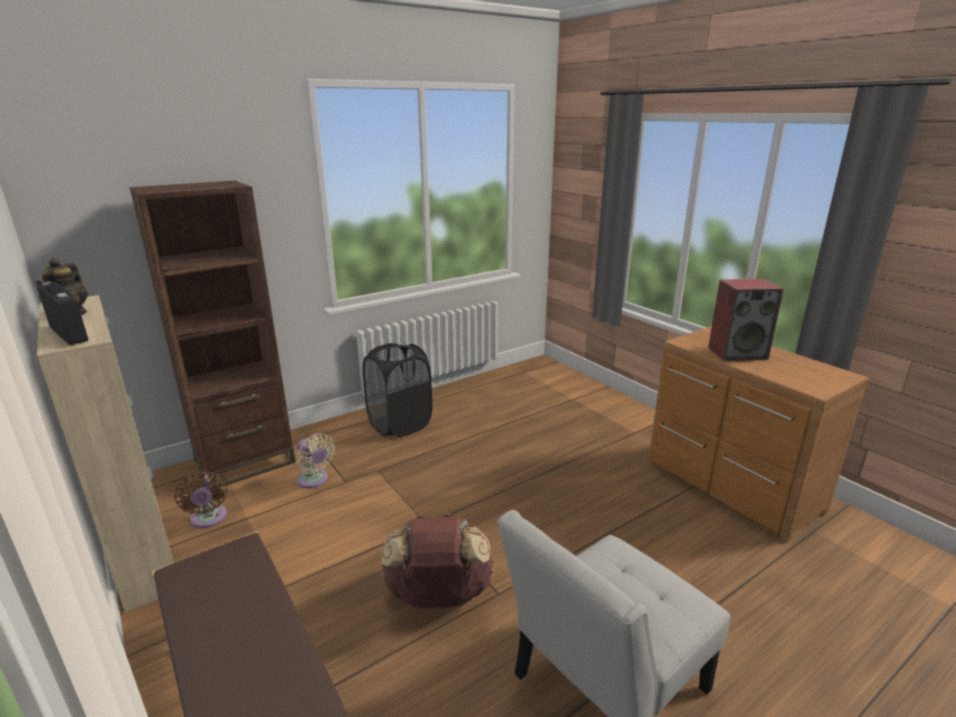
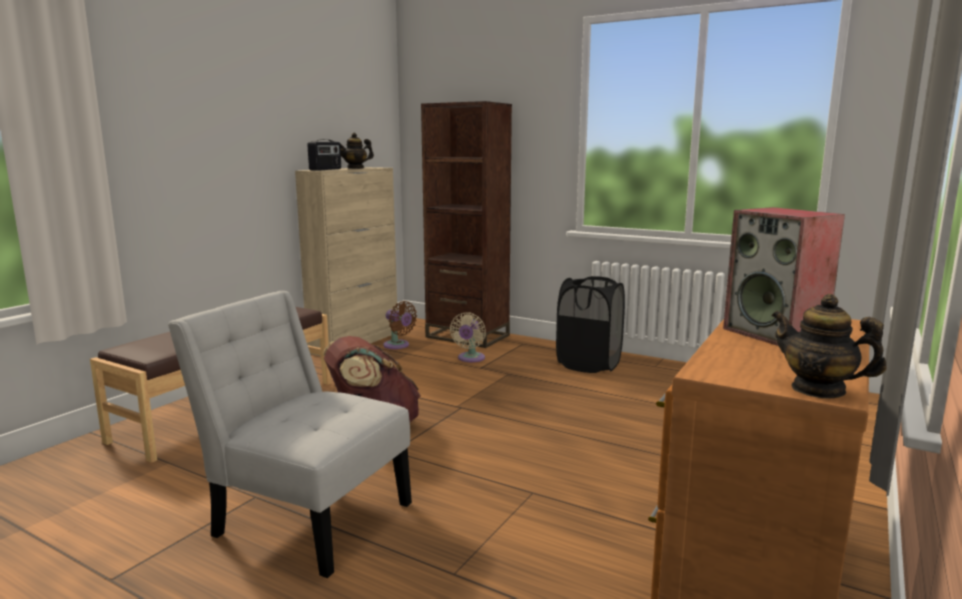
camera: 65 degrees right, 10 degrees down
brown fan [174,471,227,528] -> brown fan turned 90 degrees counterclockwise [383,301,417,349]
none -> teapot [771,294,887,399]

